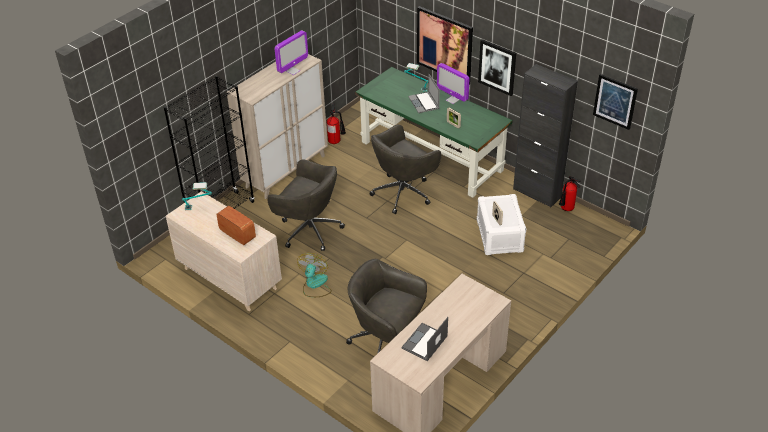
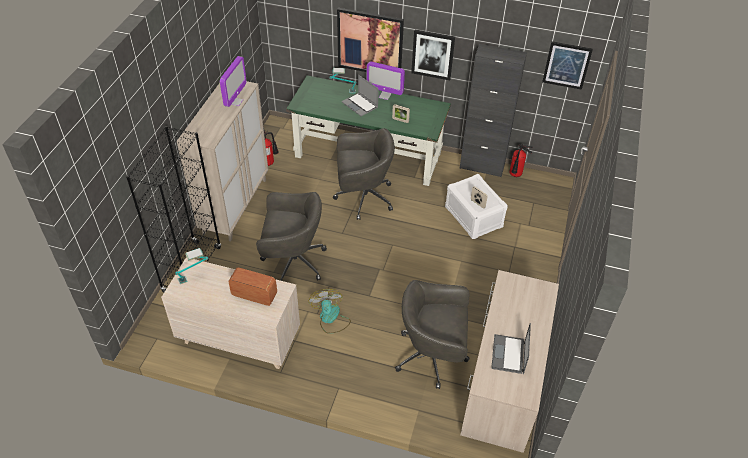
camera: 25 degrees left, 5 degrees up
grey office chair [369,124,441,214] -> grey office chair turned 120 degrees counterclockwise [333,128,395,220]

